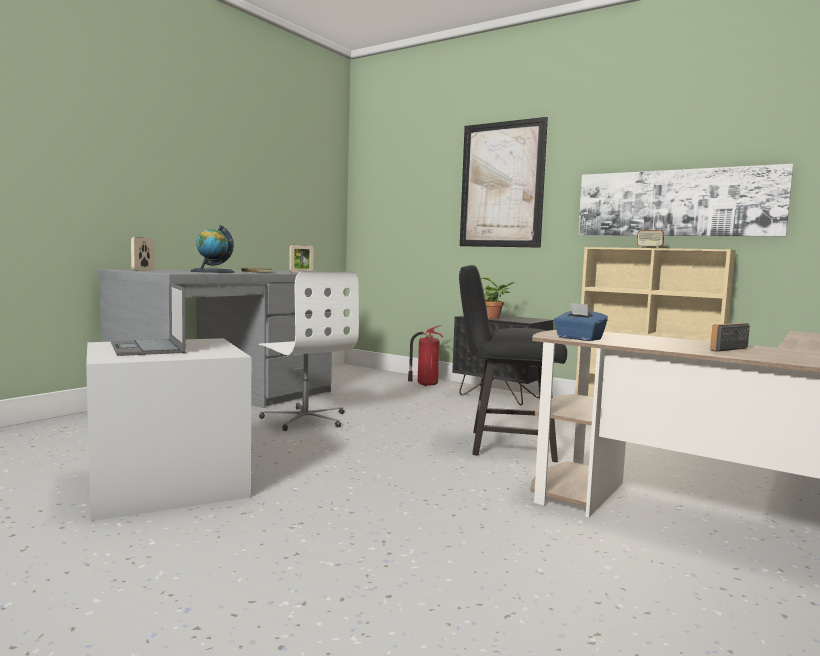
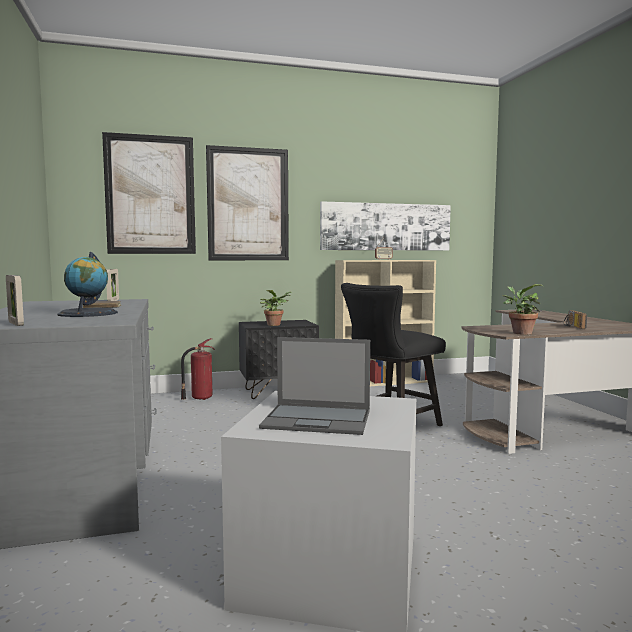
camera: 50 degrees left, 0 degrees up
white office chair [258,271,359,431] -> none
blue tissue box [554,302,608,341] -> potted plant [502,284,543,335]
none -> picture [102,132,196,254]

